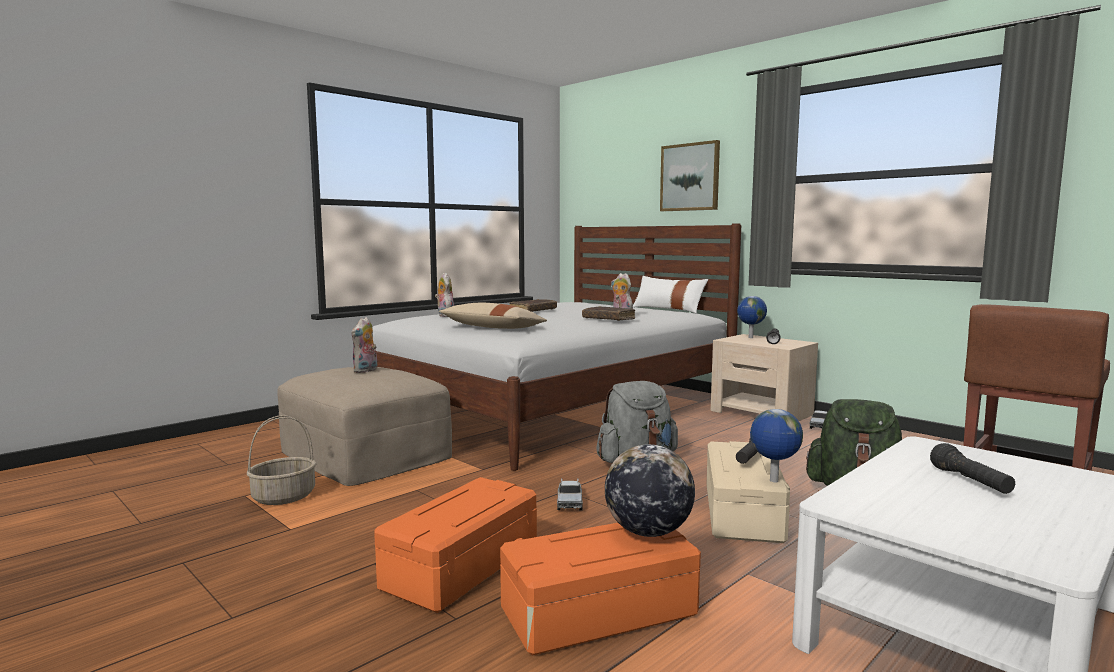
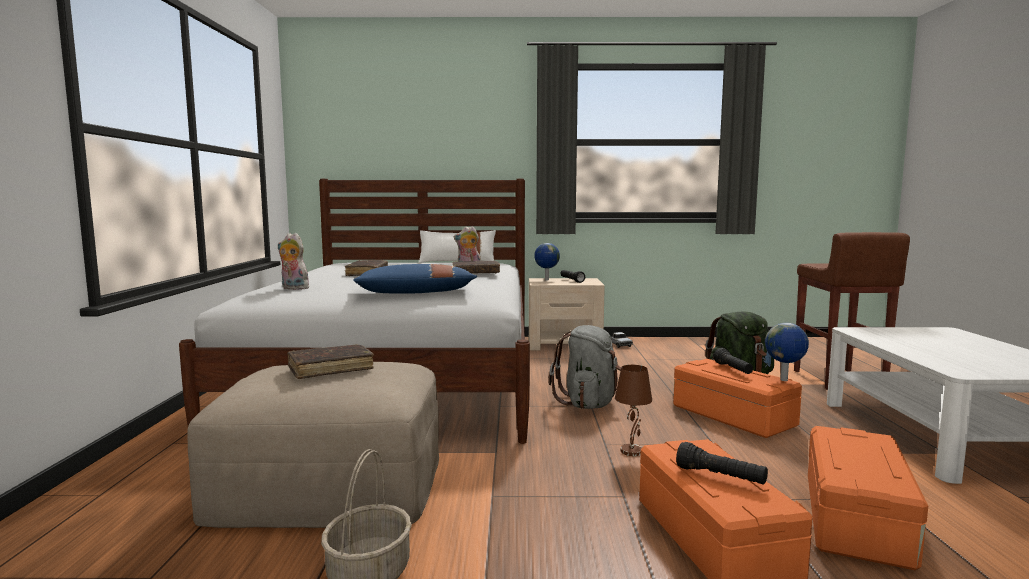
camera: 45 degrees left, 0 degrees up
plush toy [351,317,377,373] -> brown book [287,344,374,379]
beige pillow [439,303,547,329] -> blue pillow [353,264,477,294]
toy truck [557,478,583,511] -> brown table lamp [615,365,652,456]
globe [605,444,695,537] -> none
picture [660,140,720,211] -> none
beige storage box [707,441,790,543] -> orange storage box [673,359,802,438]
black flashlight [930,443,1015,494] -> black flashlight moved to [676,442,768,485]

